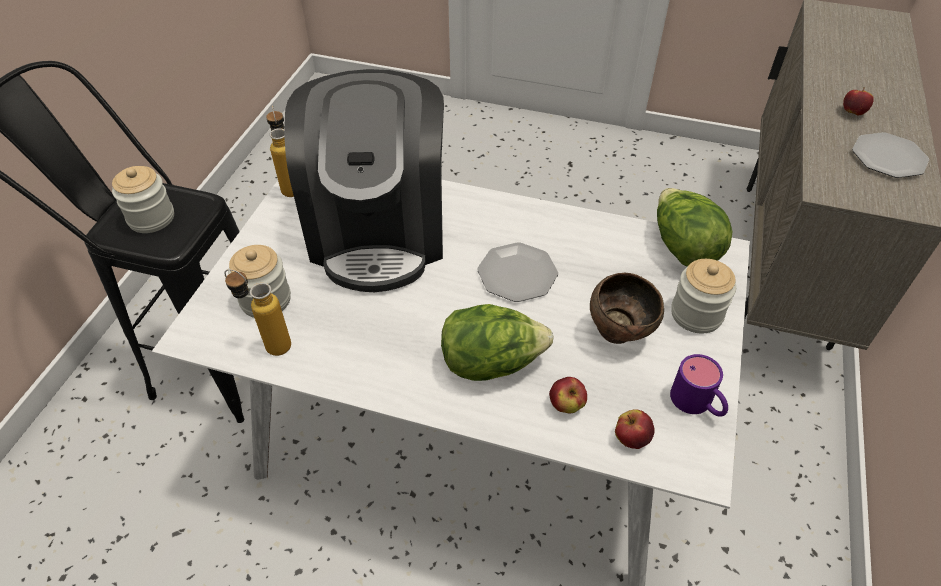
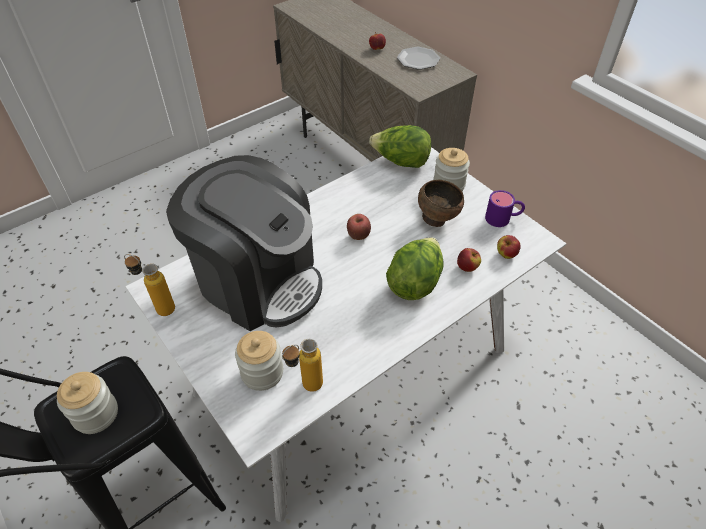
camera: 55 degrees left, 0 degrees up
plate [477,242,558,302] -> apple [347,214,371,240]

